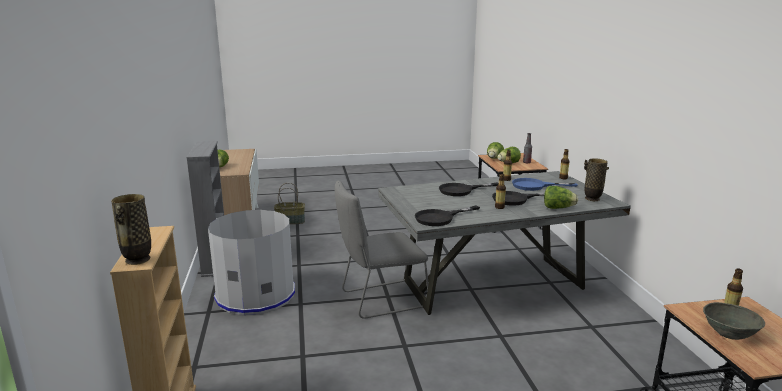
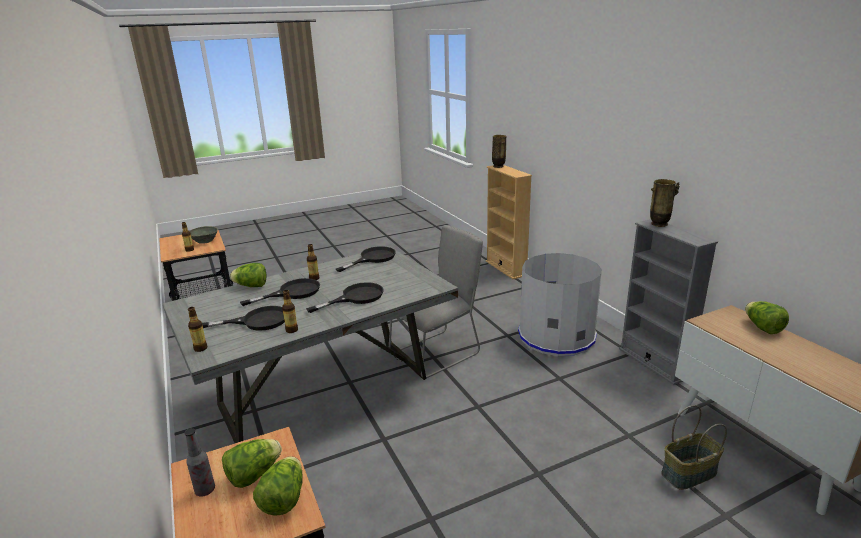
camera: 165 degrees right, 5 degrees up
blue frying pan [512,178,578,191] -> black frying pan [202,306,285,331]
vase [584,158,609,201] -> vase moved to [650,179,680,227]

